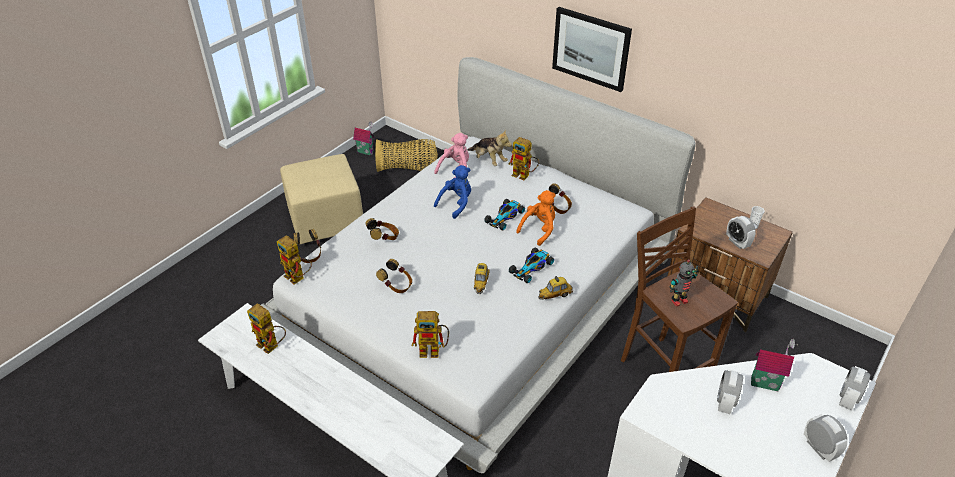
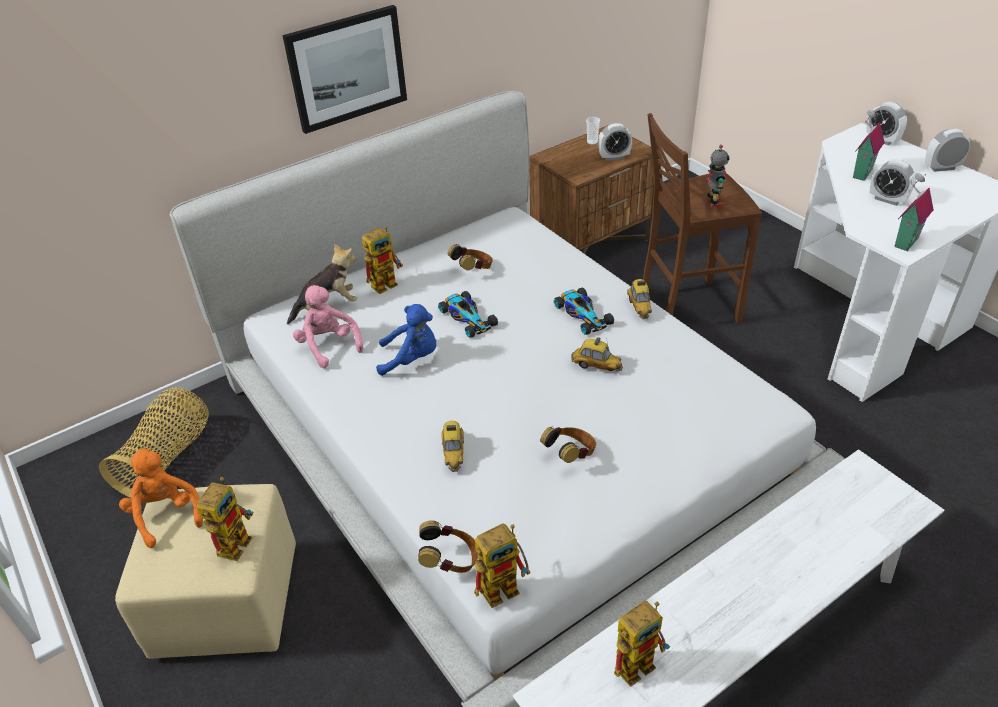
camera: 70 degrees left, 0 degrees up
toy house [353,122,374,155] -> toy house moved to [894,173,934,251]
headphones [365,218,399,240] -> toy car [441,421,464,472]
toy robot [412,311,449,358] -> toy robot moved to [197,477,253,561]
blue plush toy [434,165,471,219] -> blue plush toy turned 120 degrees clockwise [376,304,436,376]
orange plush toy [516,190,556,246] -> orange plush toy moved to [119,448,203,548]

